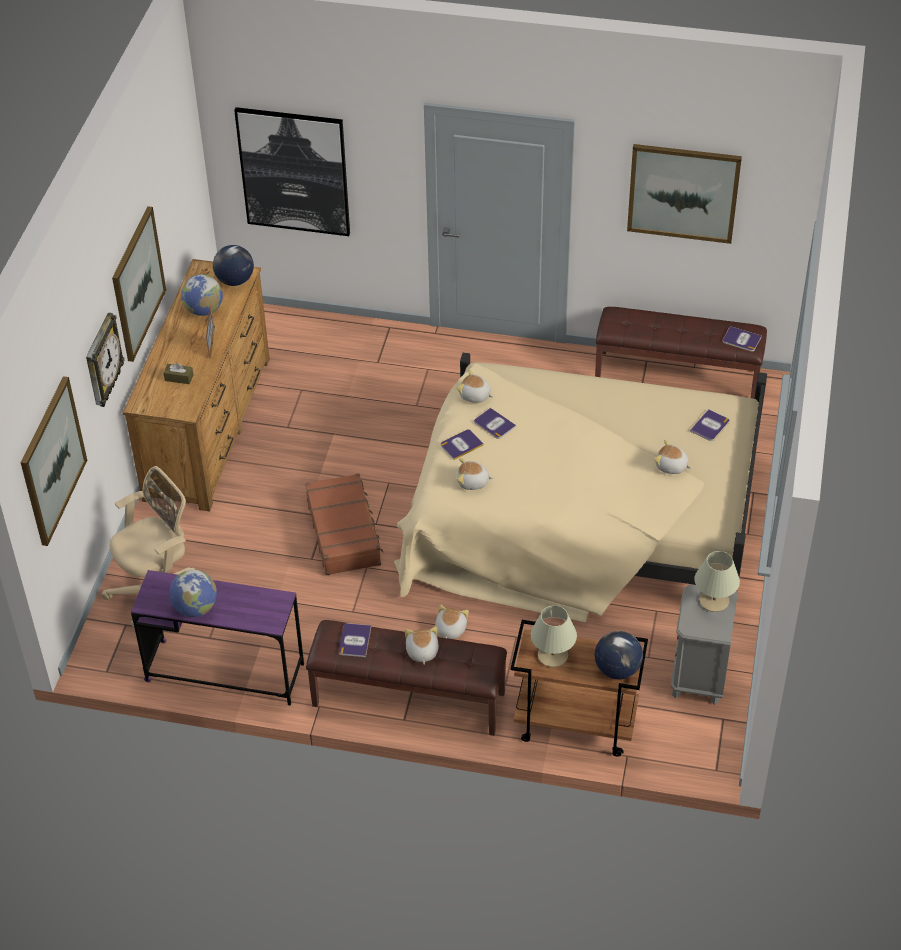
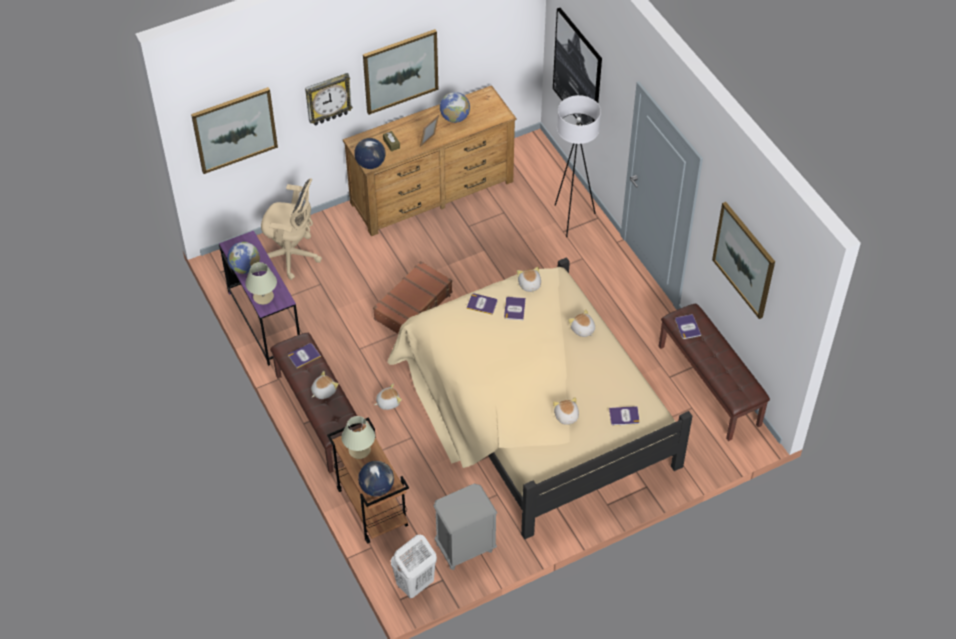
camera: 50 degrees right, 5 degrees up
globe [213,245,254,286] -> globe moved to [354,138,385,169]
plush toy [457,458,493,490] -> plush toy moved to [568,309,595,337]
beige table lamp [694,551,740,612] -> beige table lamp moved to [245,262,277,305]
book [723,326,762,352] -> book moved to [675,314,701,339]
none -> white laundry basket [391,535,437,598]
none -> white floor lamp [555,95,601,237]

